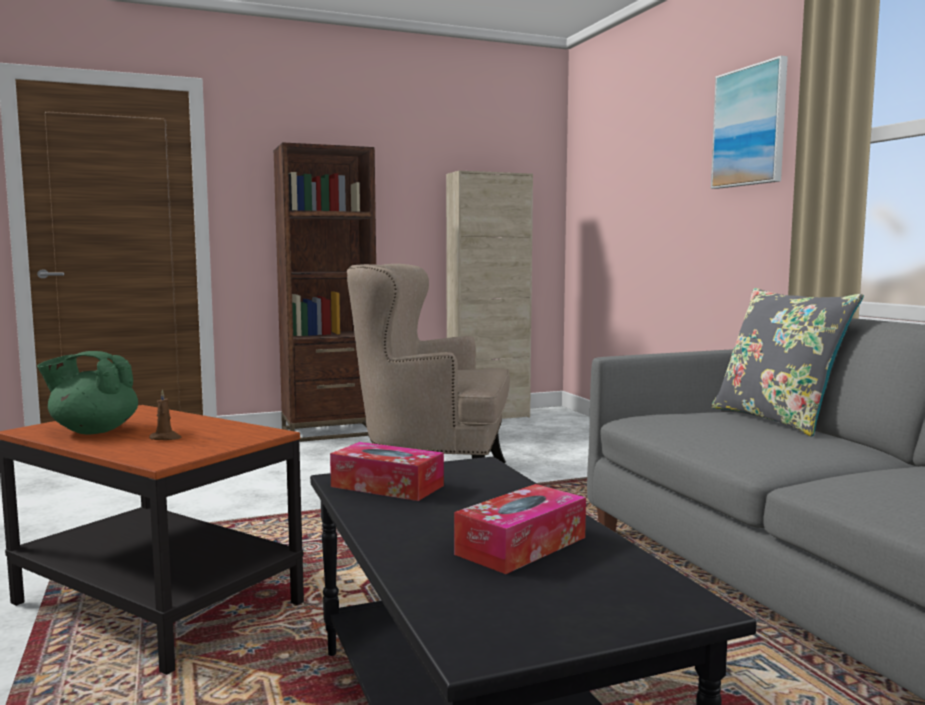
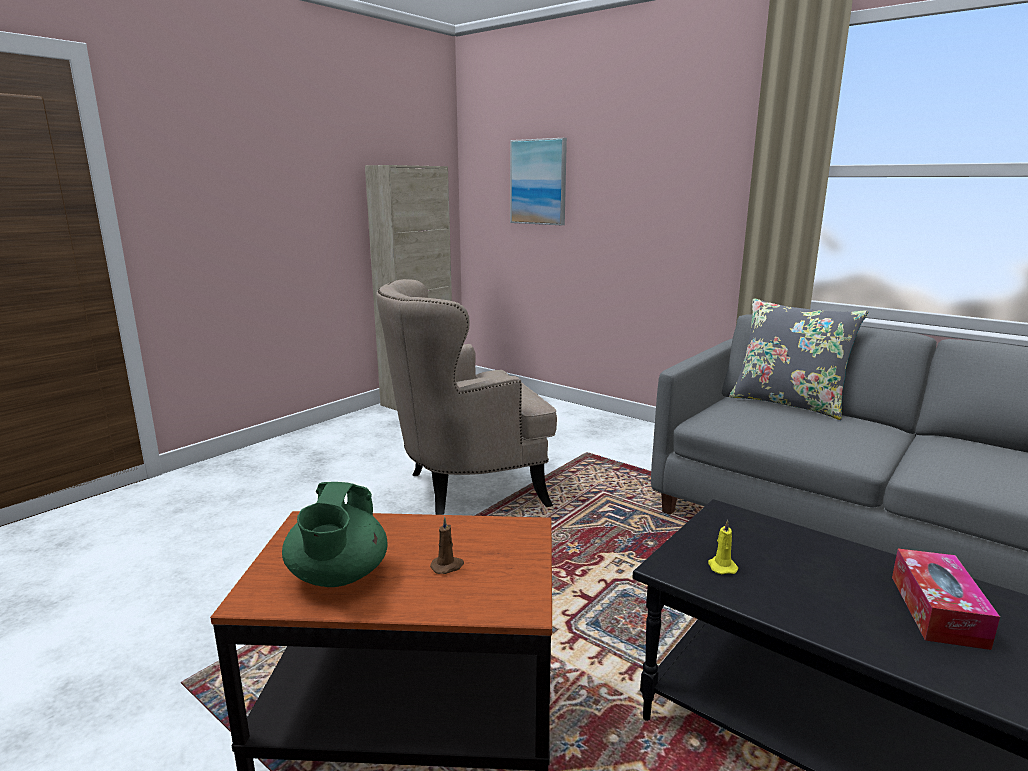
camera: 30 degrees left, 10 degrees up
green teapot [37,351,138,435] -> green teapot turned 60 degrees counterclockwise [282,482,387,587]
brown bookcase [274,142,376,442] -> none
tissue box [330,442,444,501] -> yellow candle [708,519,738,574]
picture [711,56,788,189] -> picture moved to [510,138,567,225]

